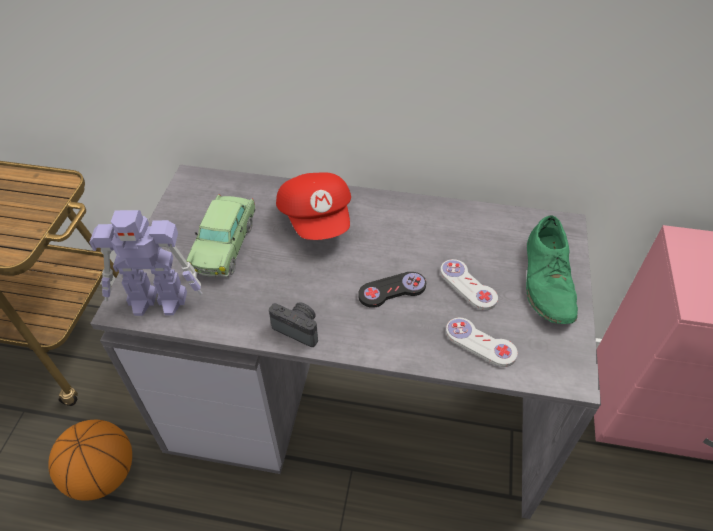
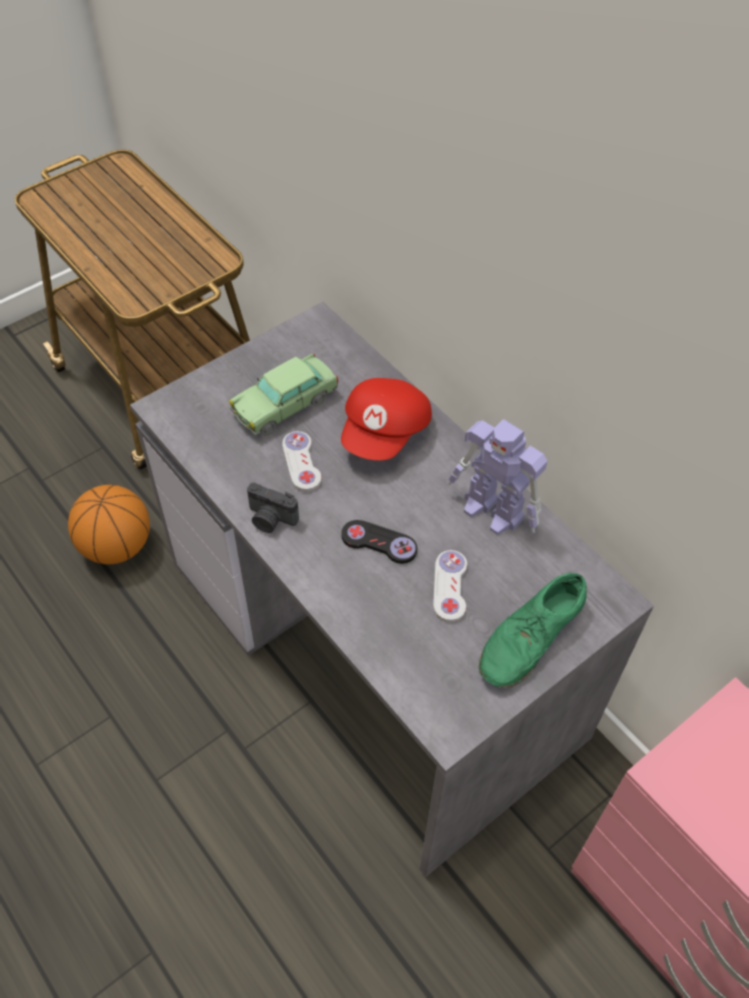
camera: 40 degrees right, 5 degrees up
toy robot [89,210,202,316] -> toy robot moved to [448,420,547,535]
camera [269,302,318,347] -> camera turned 135 degrees clockwise [247,483,299,533]
white game controller [446,317,518,367] -> white game controller moved to [282,431,322,492]

